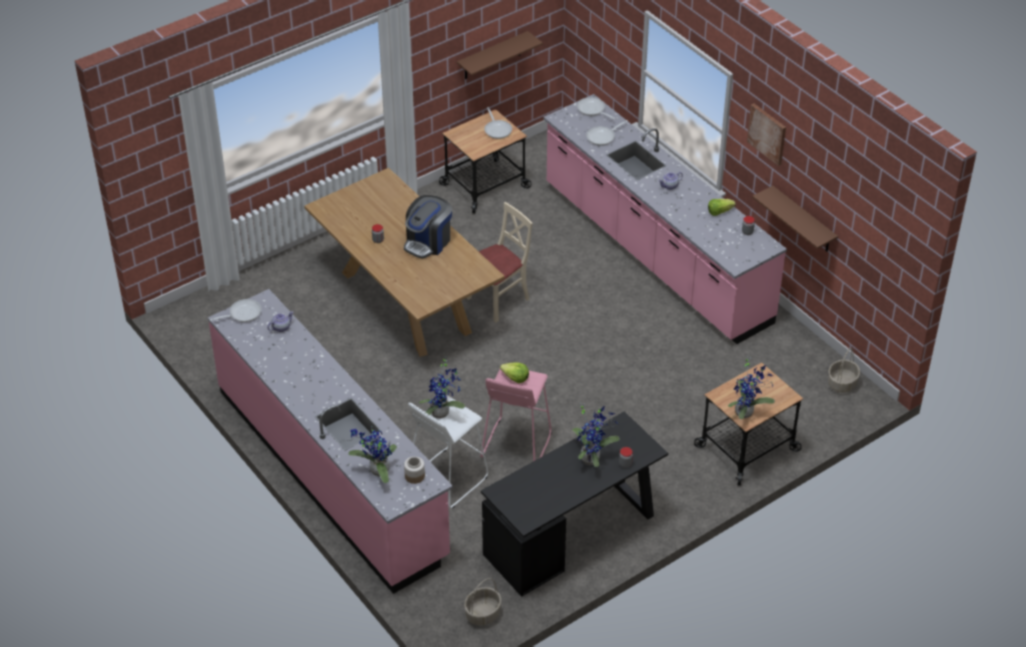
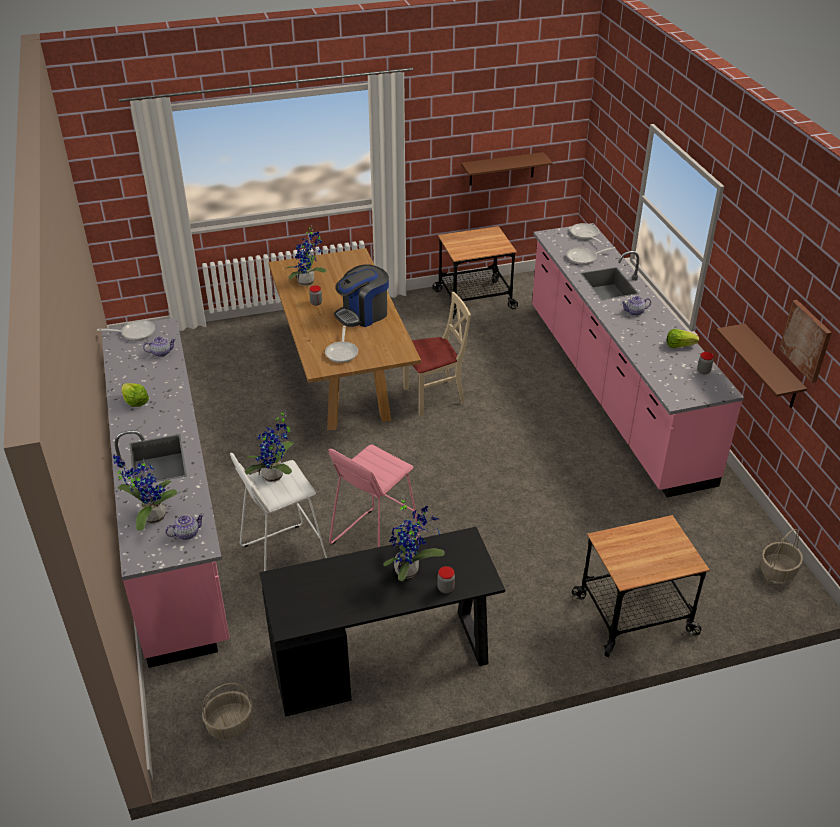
camera: 20 degrees right, 5 degrees down
jar [404,456,425,484] -> teapot [165,513,204,540]
frying pan [484,107,512,139] -> frying pan moved to [325,326,358,363]
lettuce [500,362,529,383] -> lettuce moved to [122,383,149,407]
potted plant [728,356,775,419] -> potted plant moved to [287,226,327,286]
picture [747,104,786,166] -> picture moved to [779,300,832,383]

